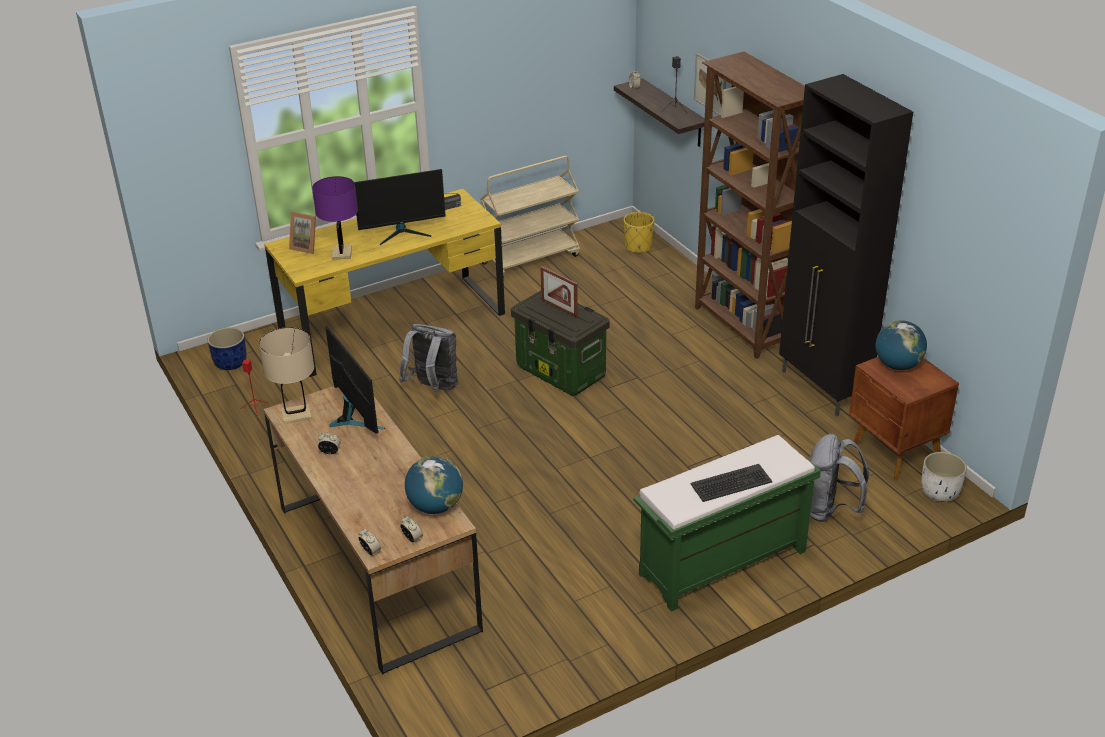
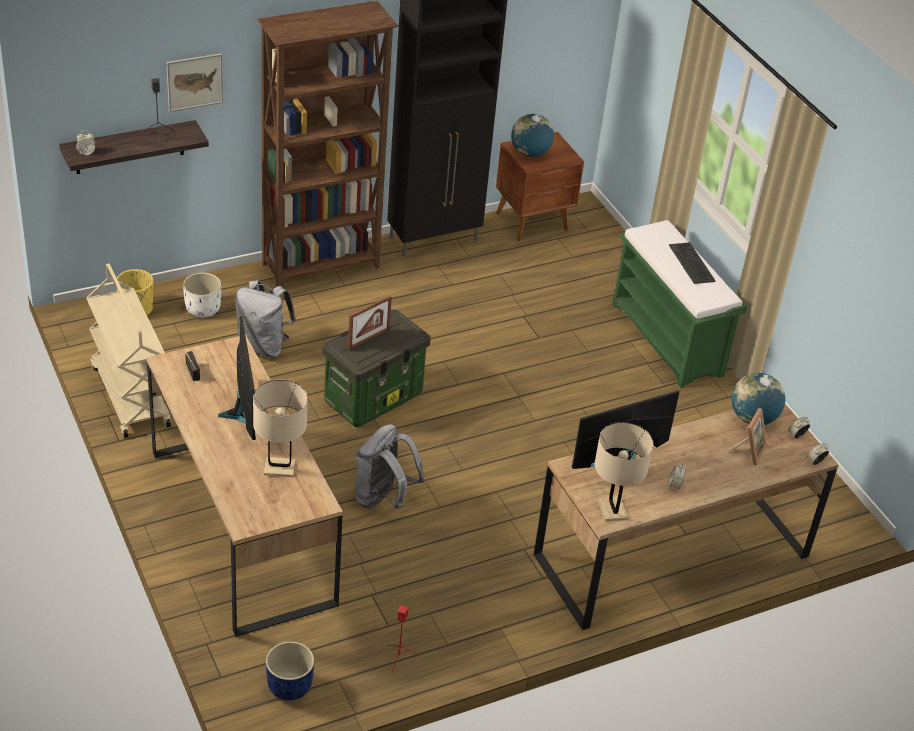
camera: 90 degrees left, 5 degrees up
yellow desk [264,189,505,377] -> brown desk [147,335,343,637]
picture frame [289,212,316,254] -> picture frame moved to [727,408,767,466]
purple table lamp [312,176,358,260] -> beige table lamp [253,380,308,477]
grey backpack [809,434,869,522] -> grey backpack moved to [235,280,296,357]
white planter [921,452,967,502] -> white planter moved to [183,272,221,318]

